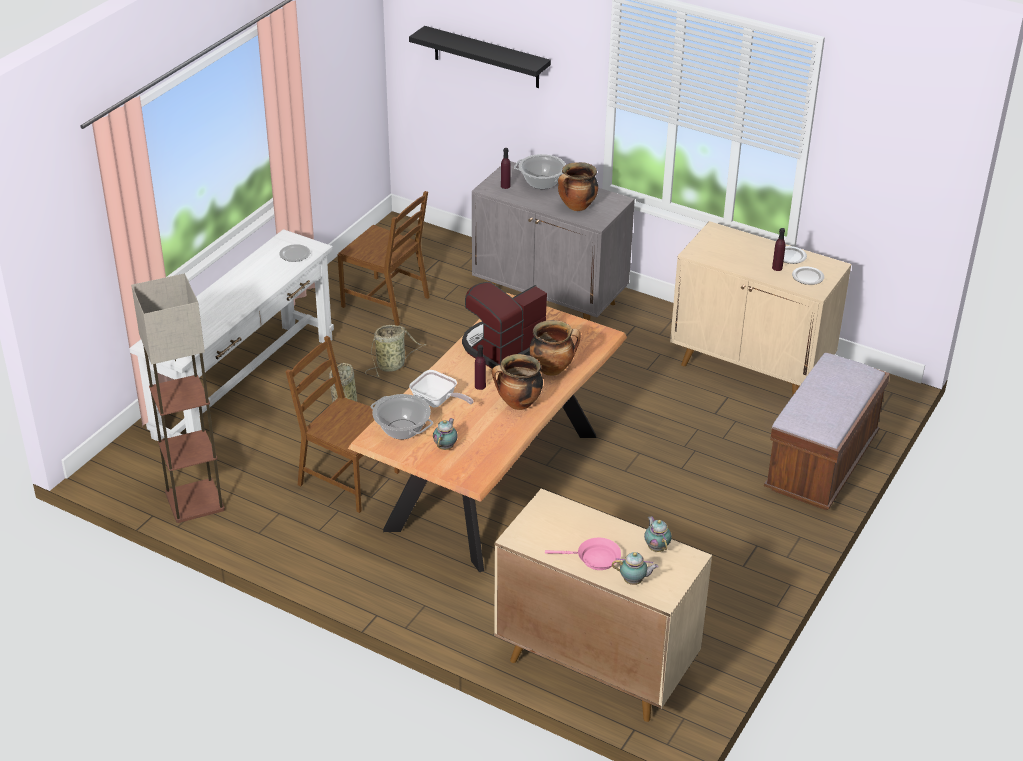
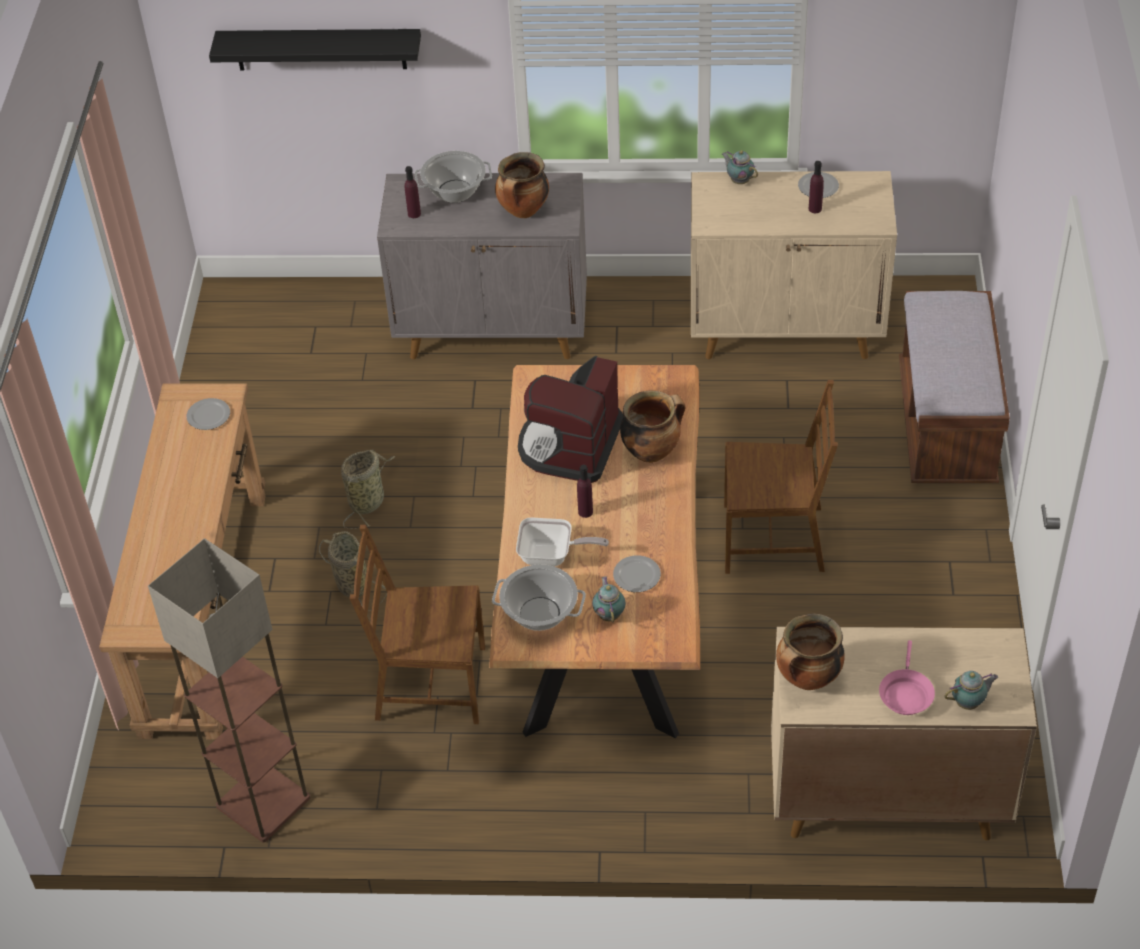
camera: 25 degrees left, 10 degrees up
white console table [129,229,334,441] -> brown console table [99,383,265,740]
brown chair [338,191,429,326] -> brown chair moved to [724,380,838,574]
cooking pot [492,354,543,410] -> cooking pot moved to [776,614,845,690]
pink frying pan [545,538,621,570] -> pink frying pan turned 120 degrees clockwise [879,640,935,715]
teapot [644,516,672,552] -> teapot moved to [722,150,758,184]
plate [792,267,824,285] -> plate moved to [613,555,661,592]

